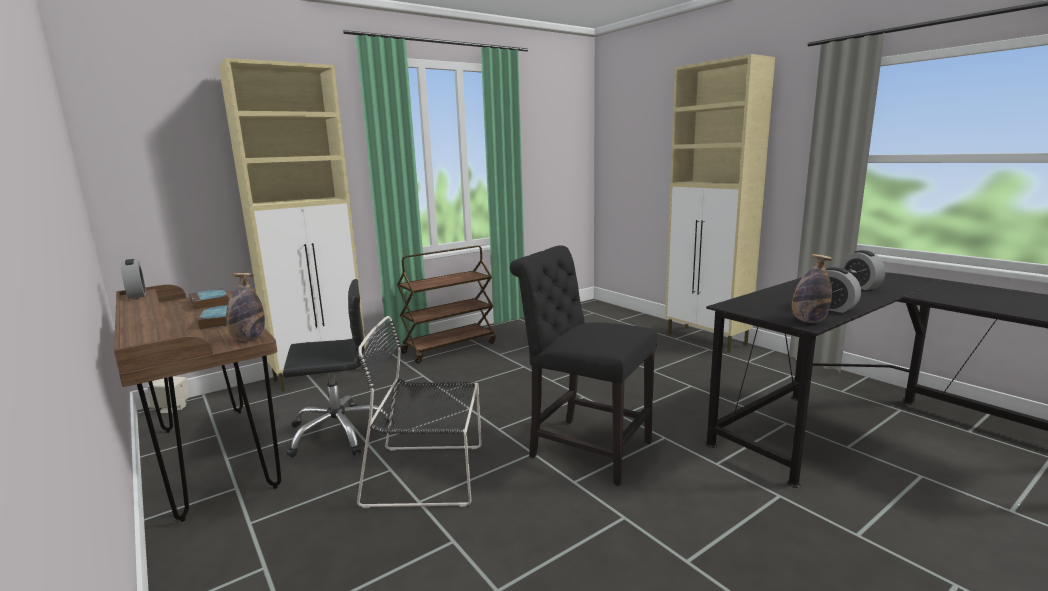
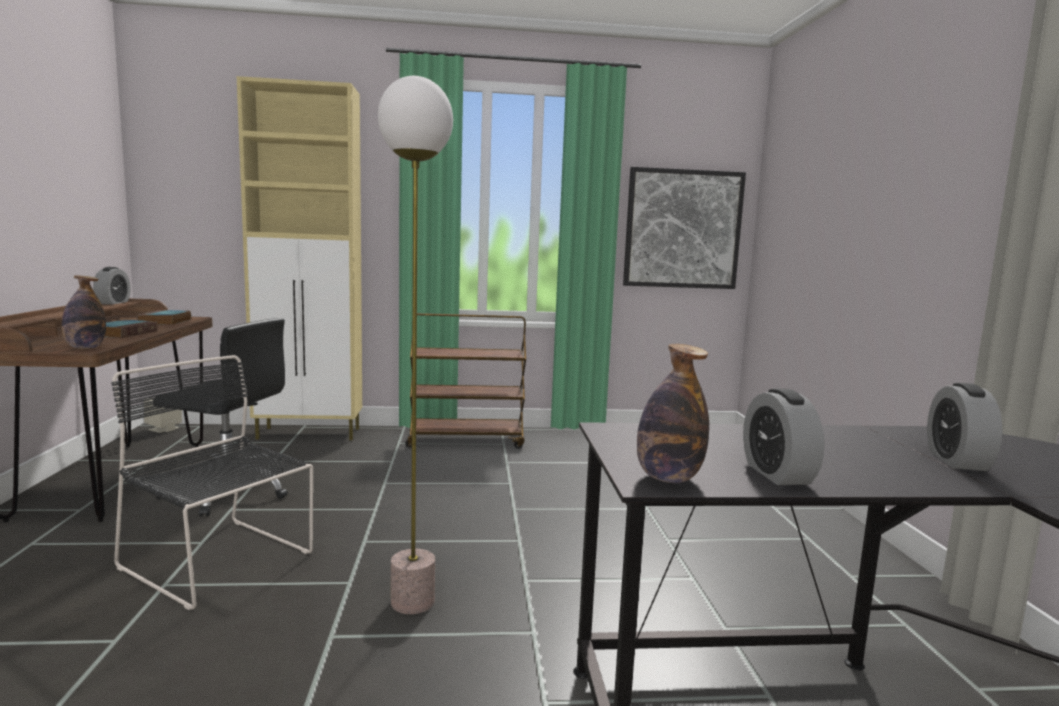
camera: 30 degrees right, 5 degrees down
black chair [510,245,658,486] -> floor lamp [378,76,453,614]
beige cabinet [665,54,775,353] -> none
none -> picture [623,167,746,289]

